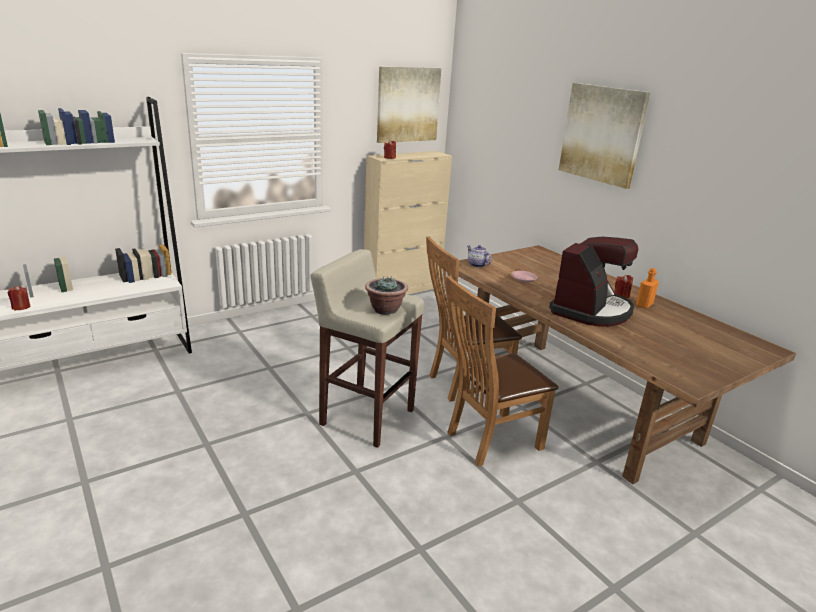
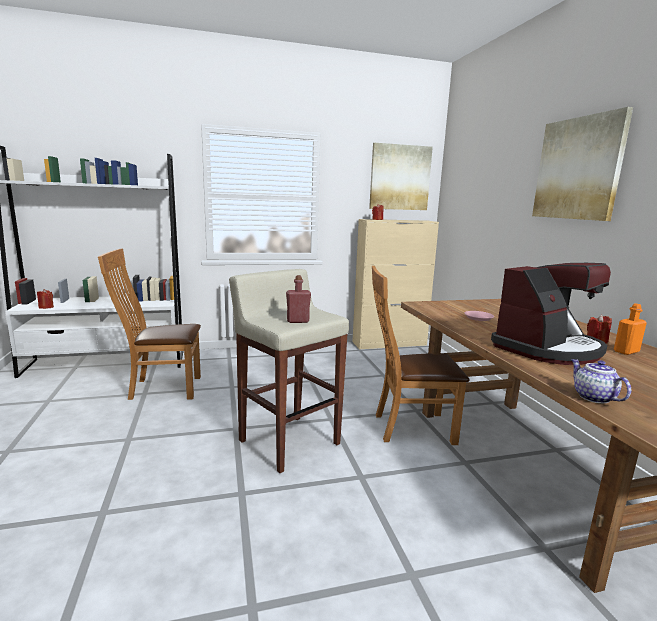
camera: 20 degrees right, 10 degrees down
potted plant [365,276,408,315] -> red bottle [286,275,311,323]
brown chair [446,276,559,467] -> brown chair moved to [98,249,201,400]
teapot [467,245,492,268] -> teapot moved to [571,359,631,403]

